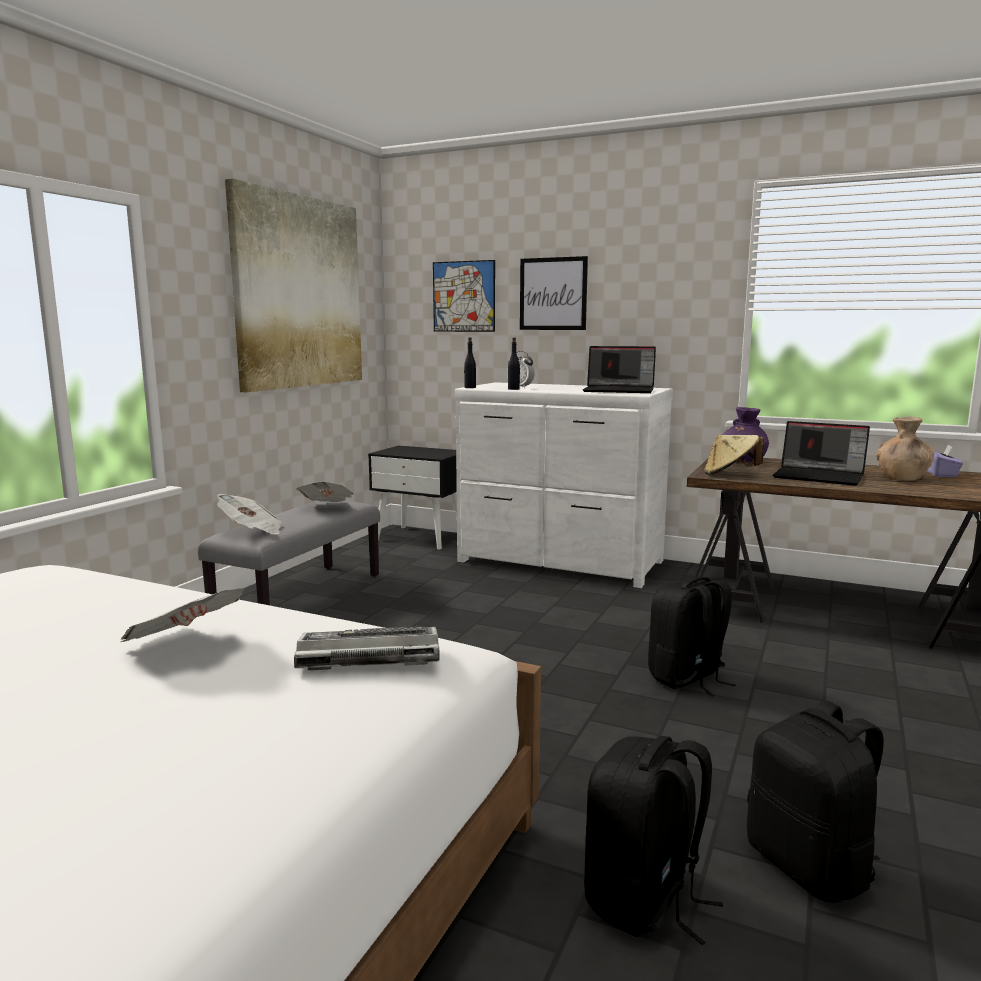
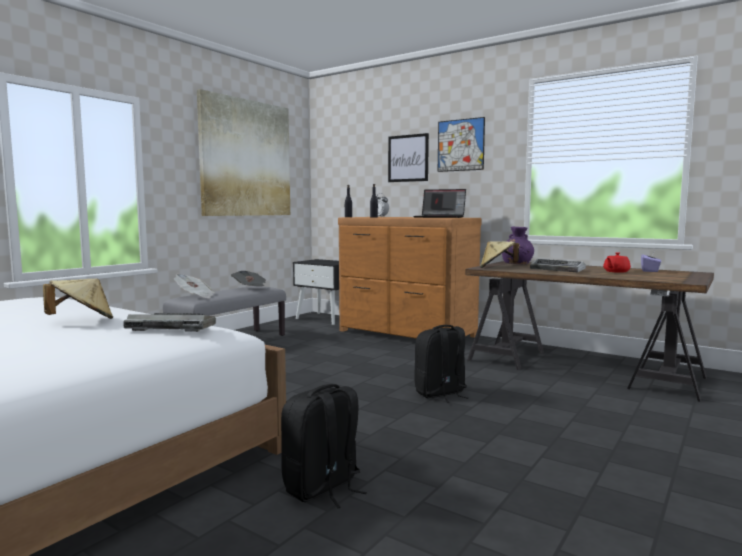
camera: 10 degrees right, 5 degrees down
newspaper [121,588,245,642] -> beige hat [43,279,113,319]
picture [433,260,495,332] -> picture moved to [438,117,485,172]
white dresser [455,382,673,588] -> brown dresser [338,217,482,338]
black backpack [747,700,884,902] -> none
laptop [773,421,870,486] -> keyboard [530,259,586,273]
brown vase [876,416,934,481] -> red teapot [603,252,631,273]

